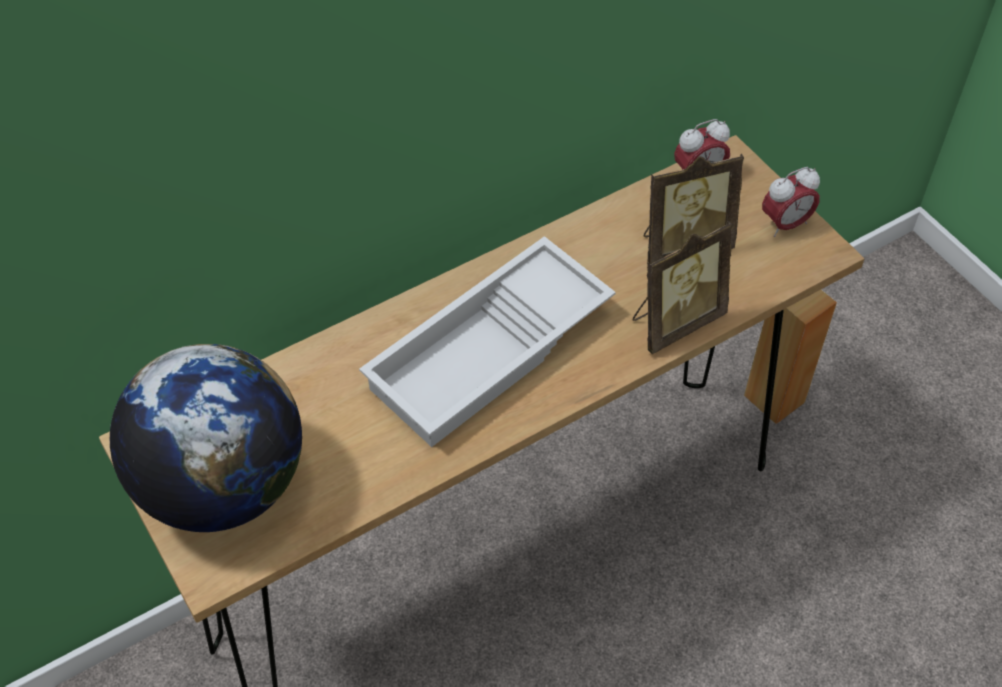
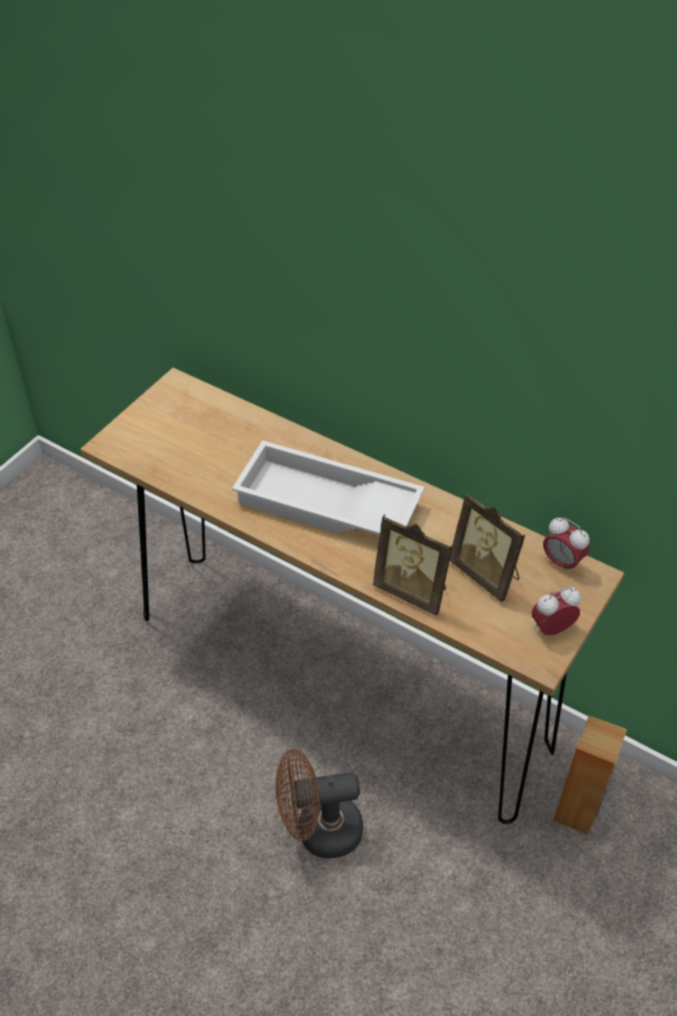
camera: 65 degrees right, 5 degrees down
globe [110,344,302,532] -> none
alarm clock [762,167,820,237] -> alarm clock turned 120 degrees clockwise [531,587,581,635]
none -> brown fan [275,749,363,858]

